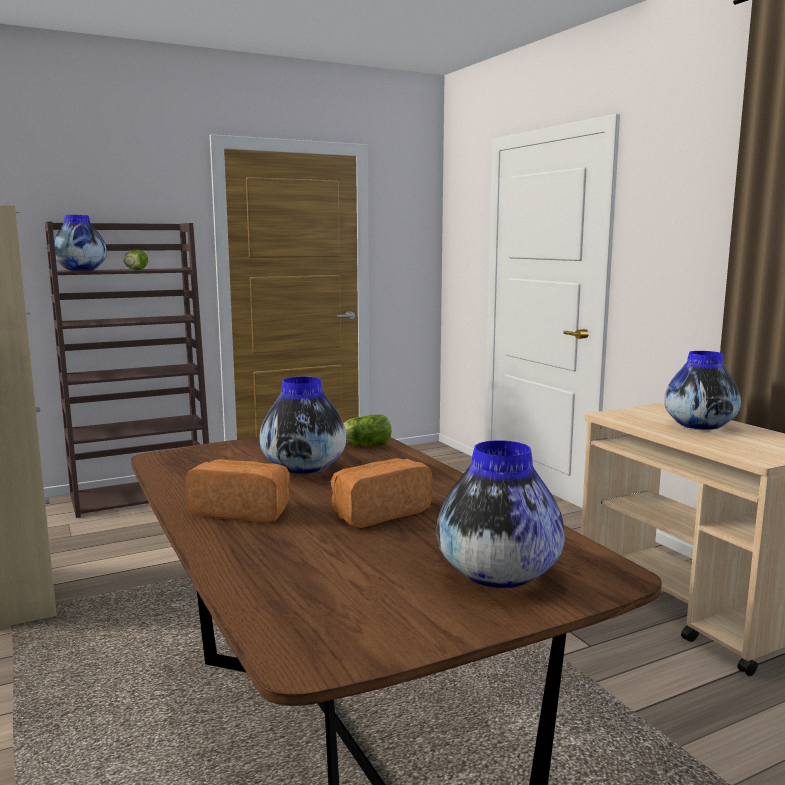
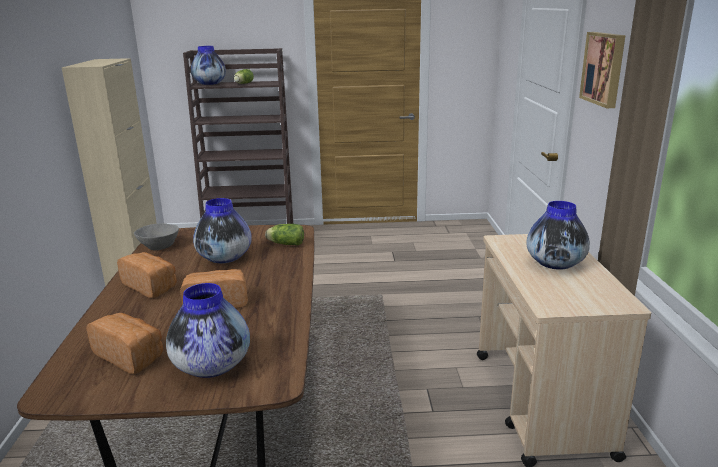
camera: 25 degrees right, 10 degrees up
none -> bread [86,313,163,374]
none -> grey bowl [134,223,179,250]
none -> picture [579,32,626,108]

